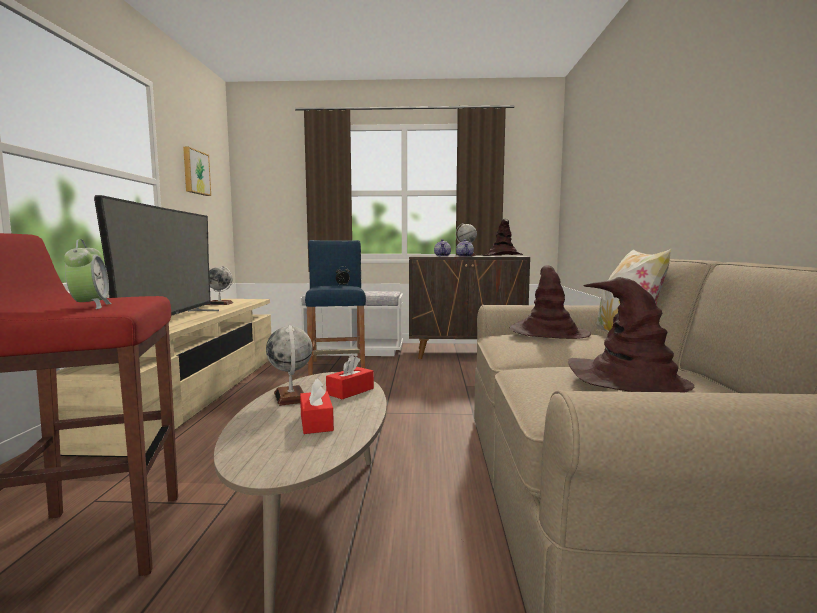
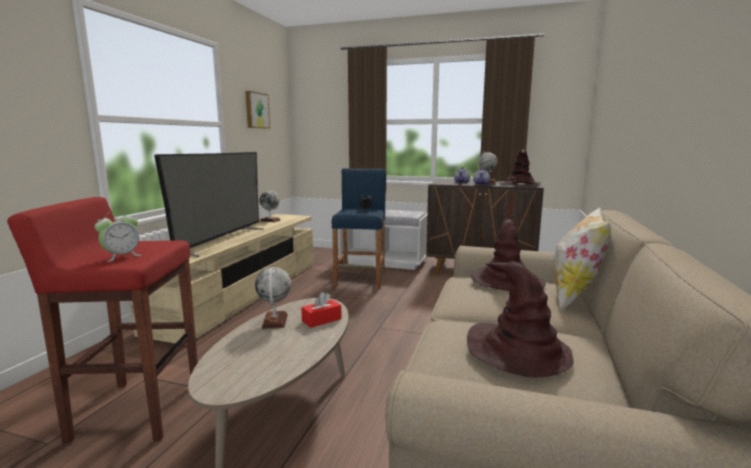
camera: 15 degrees right, 5 degrees up
alarm clock [64,239,112,309] -> alarm clock turned 45 degrees clockwise [95,211,141,262]
red tissue box [300,378,334,434] -> none

